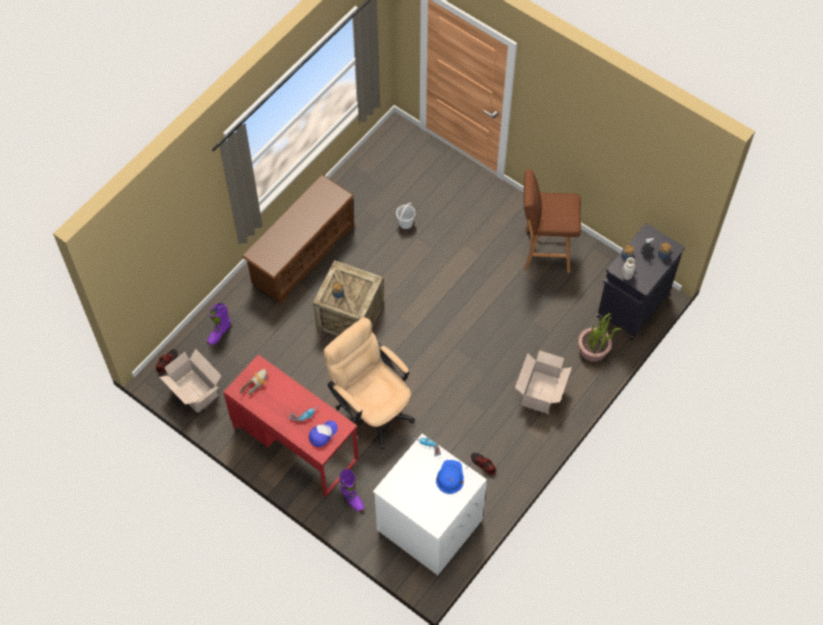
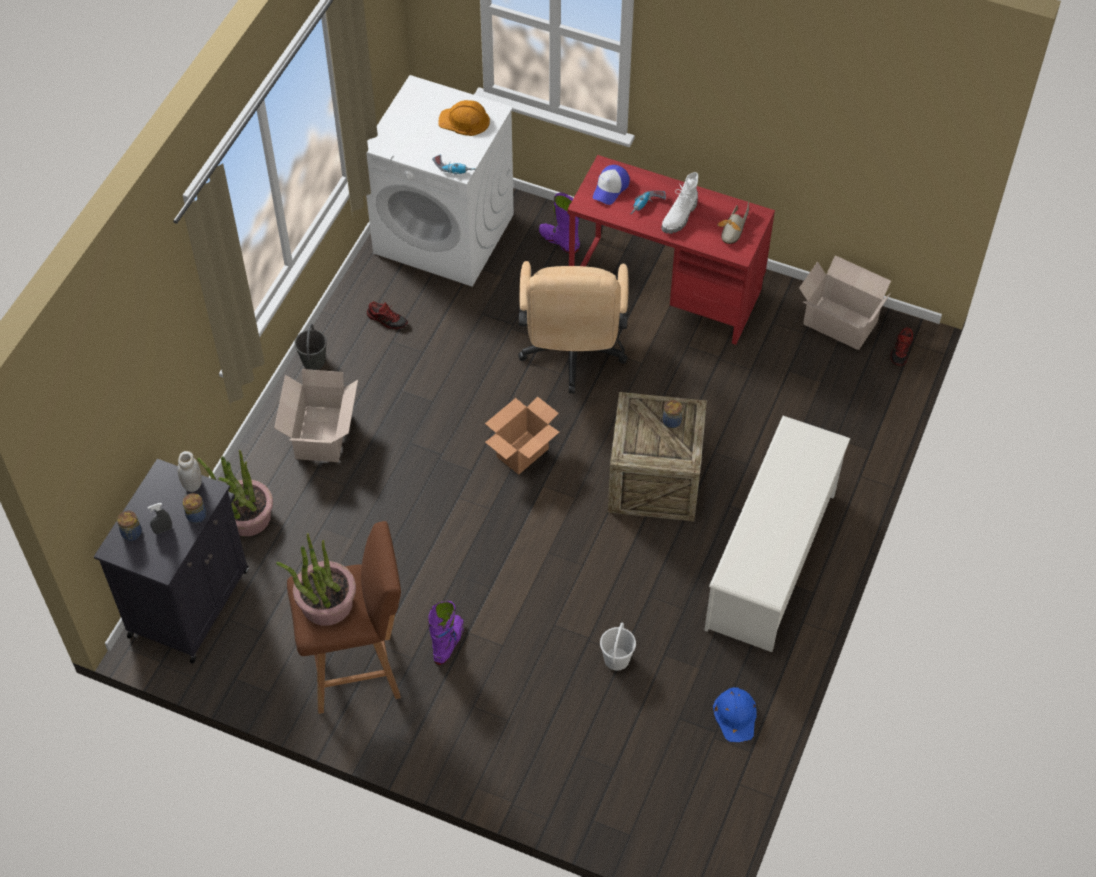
camera: 165 degrees right, 5 degrees down
purple boot [207,303,231,345] -> purple boot moved to [428,601,464,665]
brown shoe rack [242,175,354,305] -> white shoe rack [704,416,851,652]
beige office chair [324,317,415,449] -> beige office chair turned 60 degrees clockwise [518,261,629,393]
blue hard hat [436,460,464,494] -> blue hard hat moved to [713,687,757,742]
none -> potted plant [276,533,356,625]
none -> grey bucket [294,323,327,370]
none -> orange hard hat [439,100,490,136]
none -> cardboard box [485,396,559,475]
none -> white boot [661,172,698,234]

